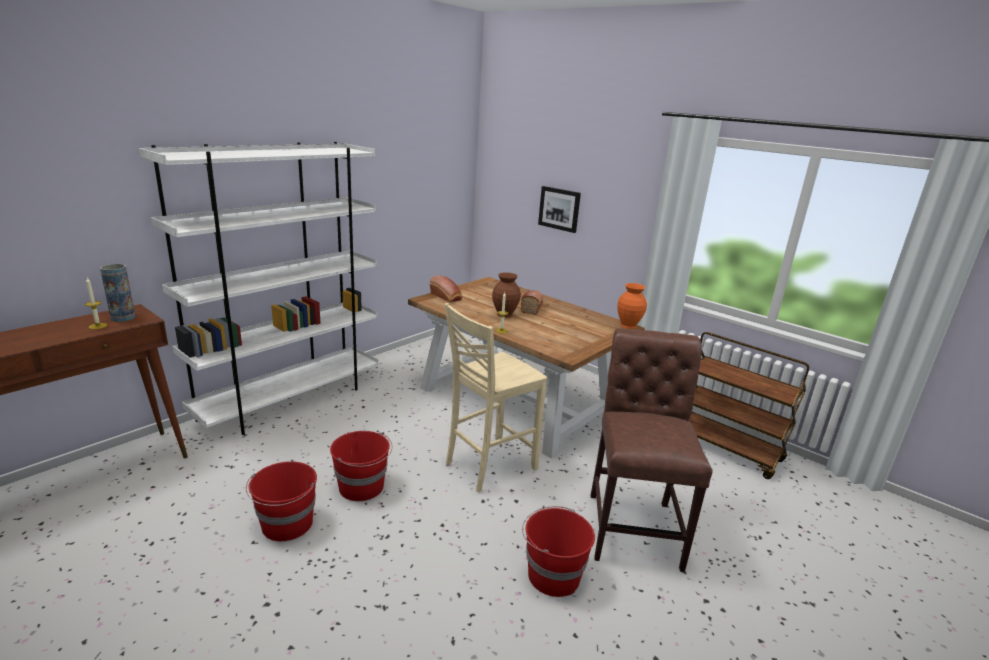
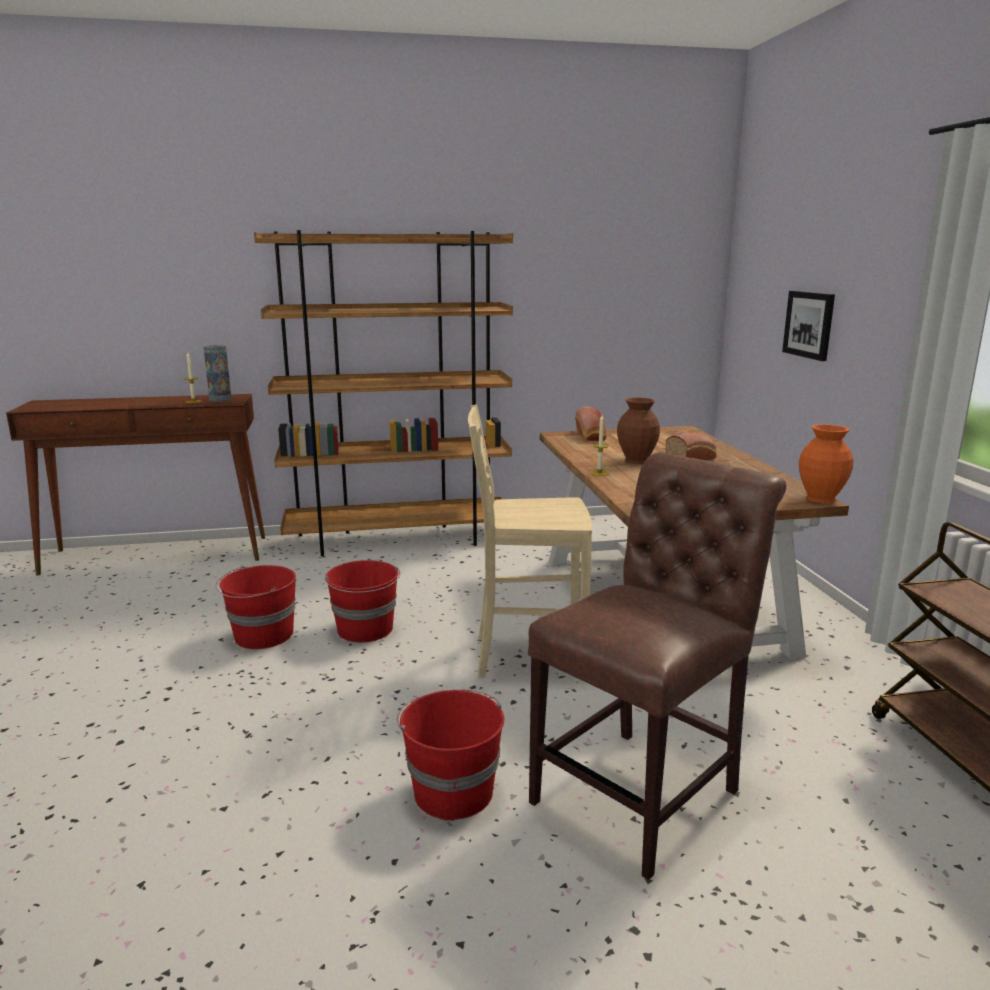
camera: 40 degrees right, 5 degrees down
white bookcase [139,142,378,435] -> brown bookcase [254,230,513,556]

